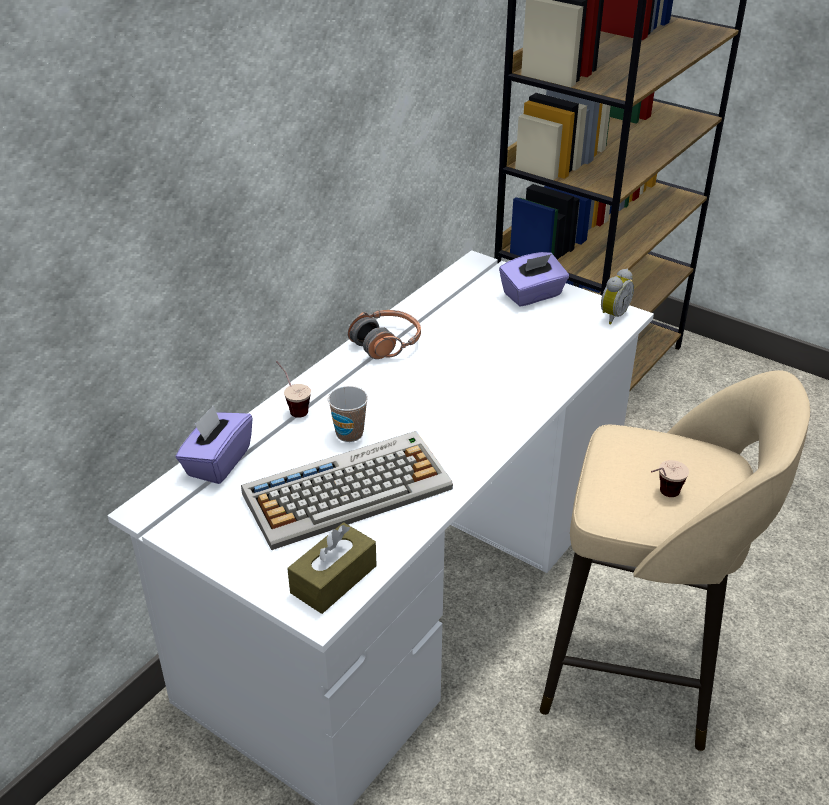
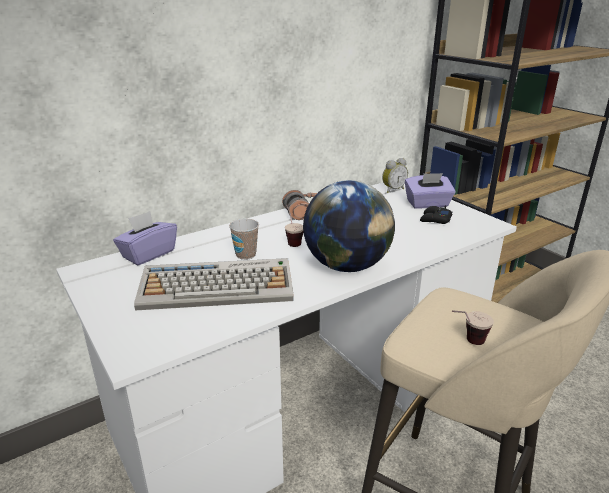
camera: 20 degrees right, 10 degrees down
cup [276,361,311,418] -> cup moved to [285,205,303,247]
brown tissue box [287,522,377,614] -> none
alarm clock [601,269,634,324] -> alarm clock moved to [382,158,408,193]
none -> globe [303,180,395,272]
none -> black game controller [420,206,452,224]

